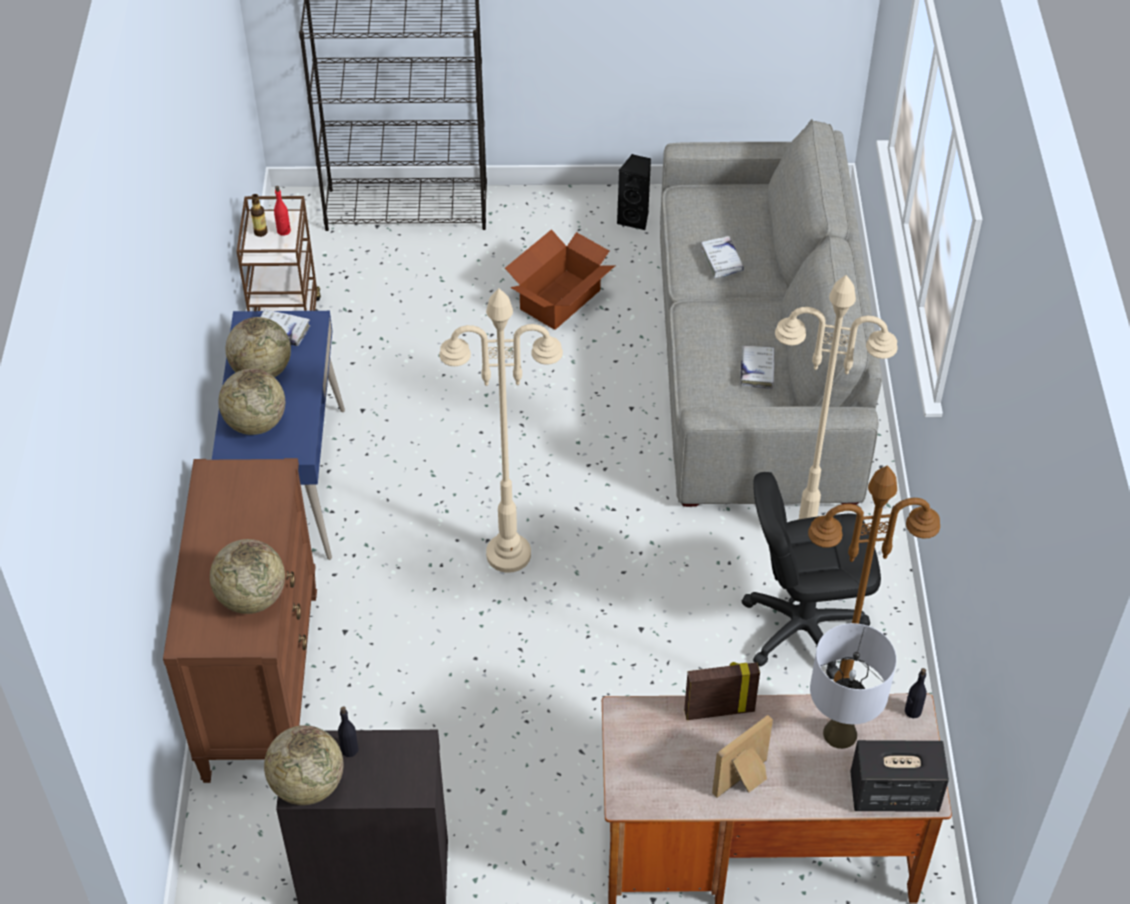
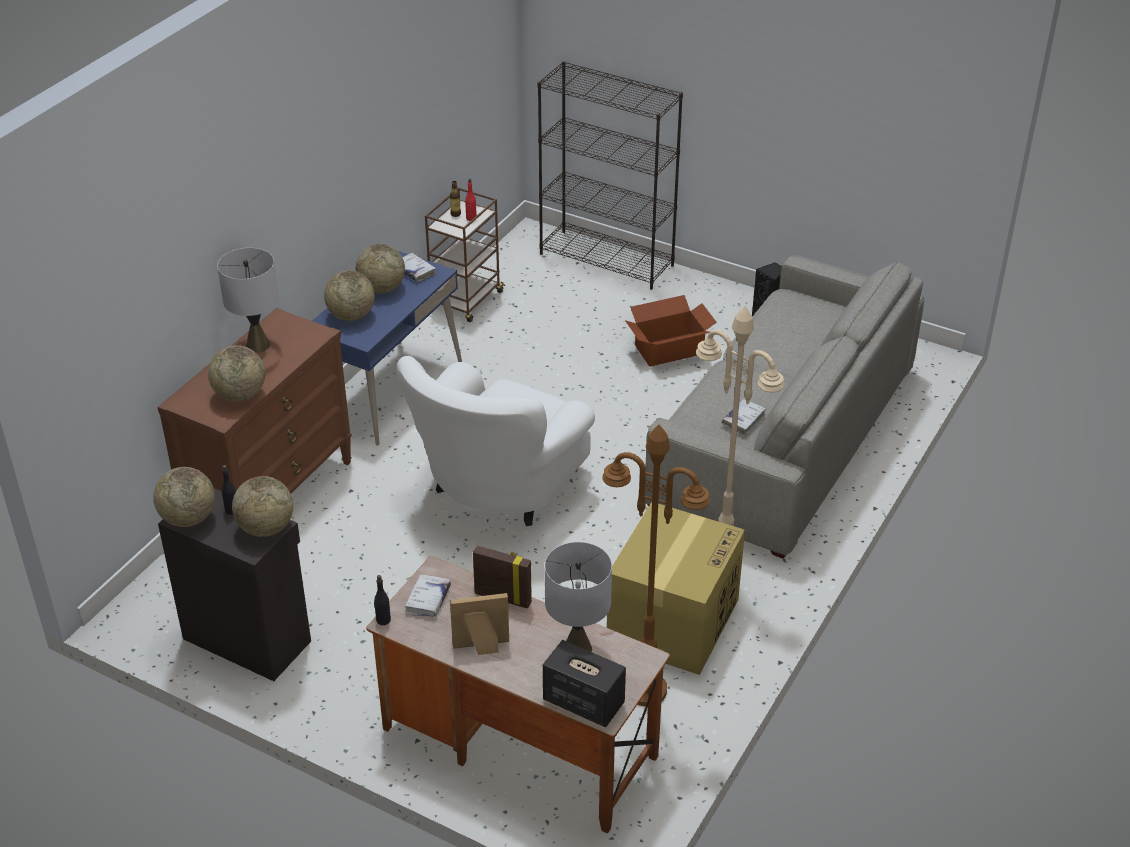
camera: 30 degrees right, 10 degrees down
beige floor lamp [439,288,563,573] -> white armchair [397,356,595,526]
white book [701,236,744,278] -> white book moved to [405,574,451,617]
black office chair [742,472,881,680] -> cardboard box [607,502,745,675]
black bottle [905,668,927,718] -> black bottle moved to [374,575,391,625]
none -> grey table lamp [217,248,279,353]
none -> globe [232,476,293,537]

